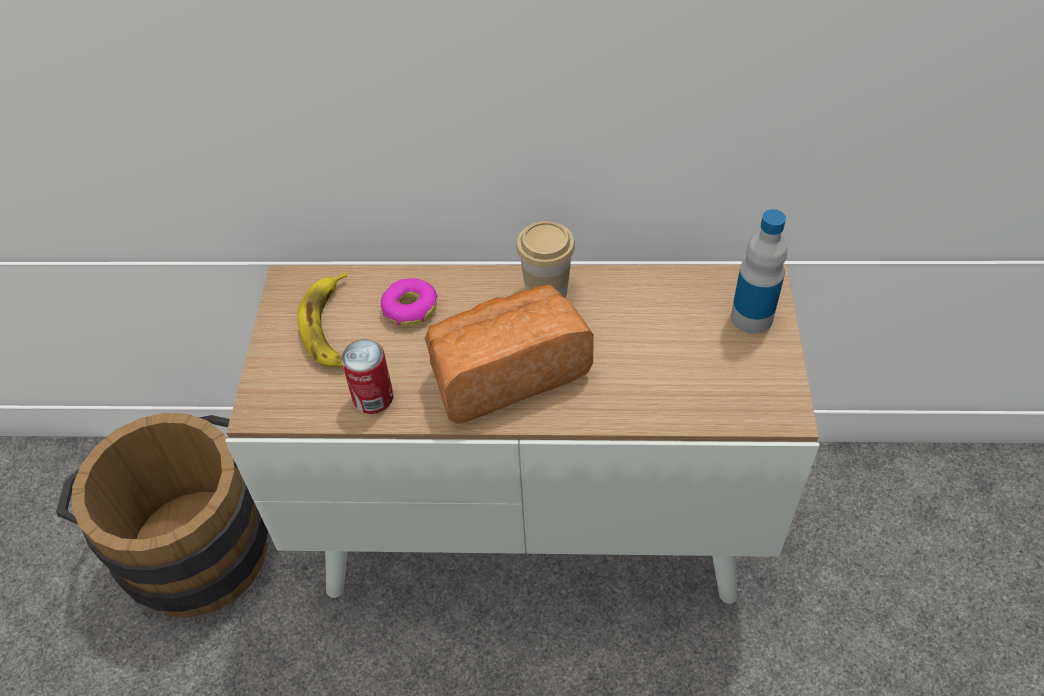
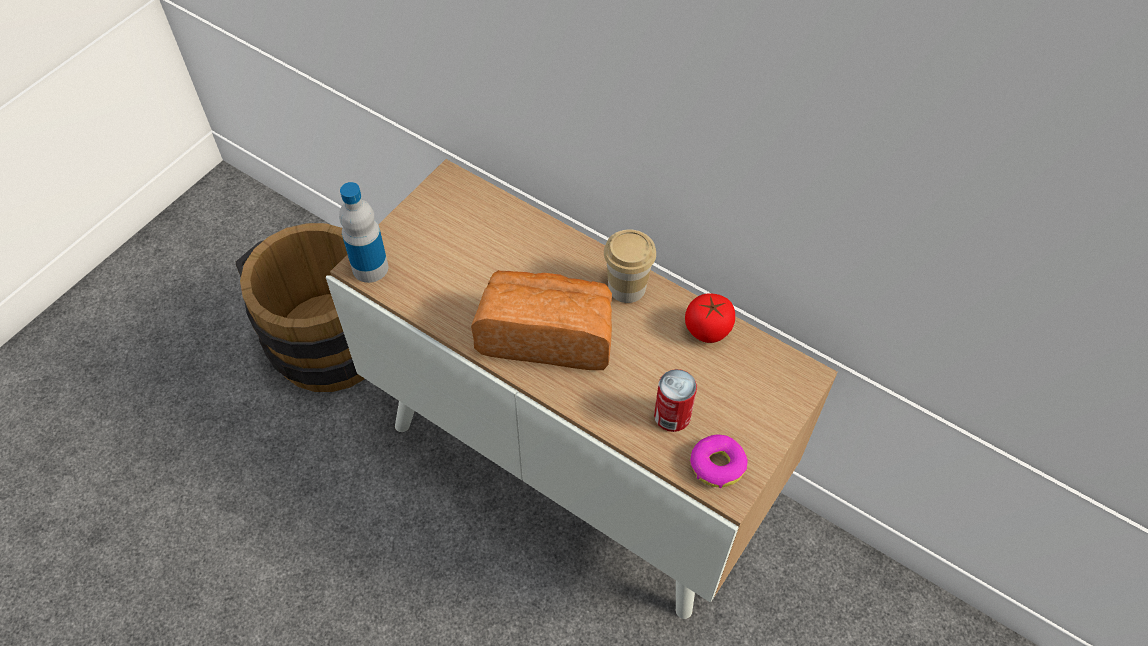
camera: 30 degrees right, 5 degrees up
banana [298,272,347,367] -> none
can [341,339,393,414] -> can moved to [654,369,697,432]
donut [381,278,438,326] -> donut moved to [690,434,748,488]
bottle [731,209,787,334] -> bottle moved to [339,182,388,283]
none -> tomato [685,293,735,343]

